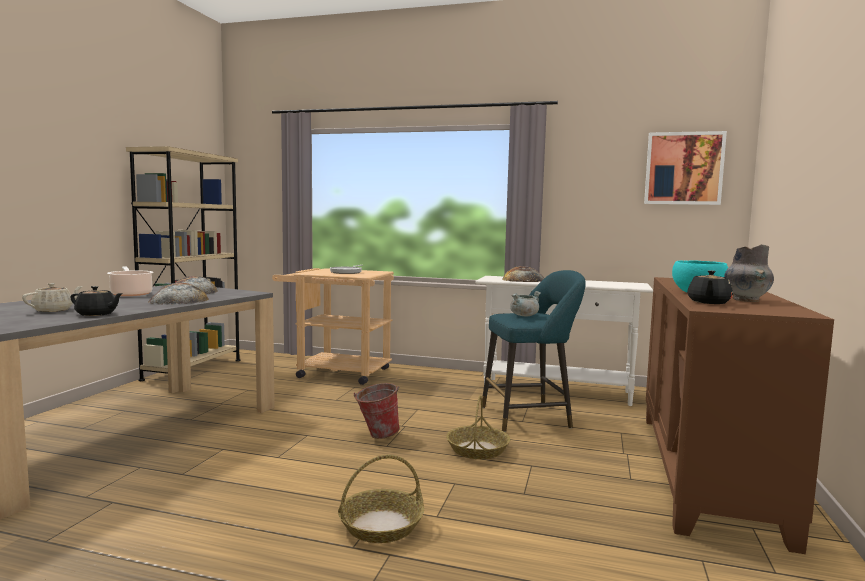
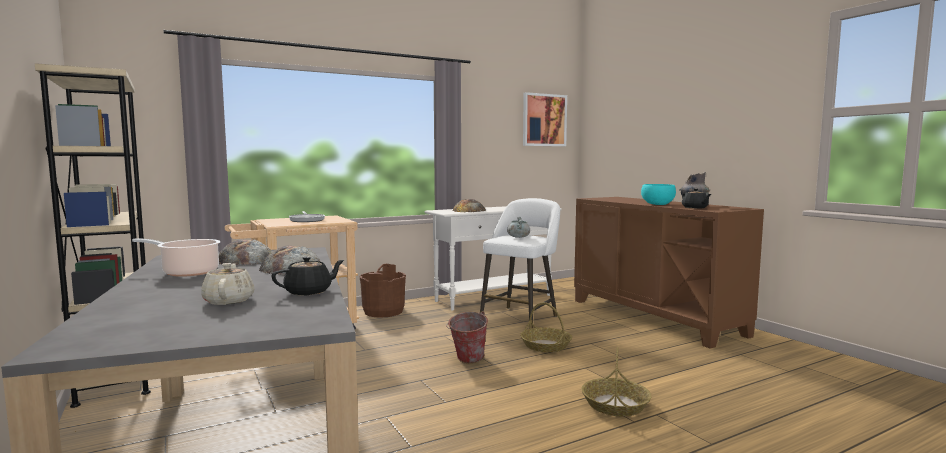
camera: 45 degrees left, 0 degrees up
turquoise stool [482,270,586,432] -> white stool [480,198,560,329]
none -> brown bucket [360,264,406,318]

